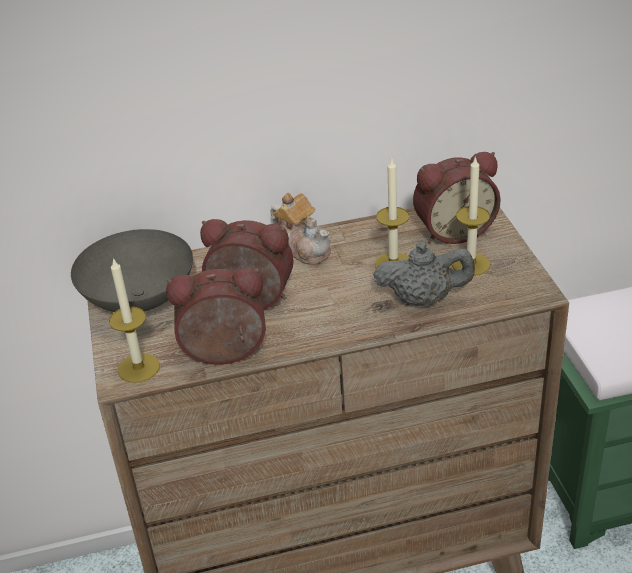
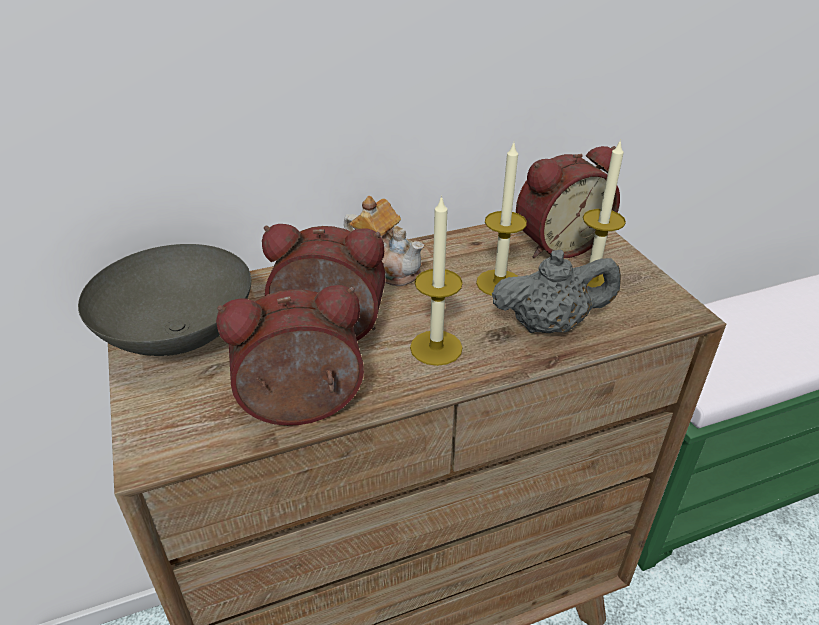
camera: 10 degrees left, 0 degrees up
candle [109,257,160,383] -> candle moved to [410,195,463,366]

